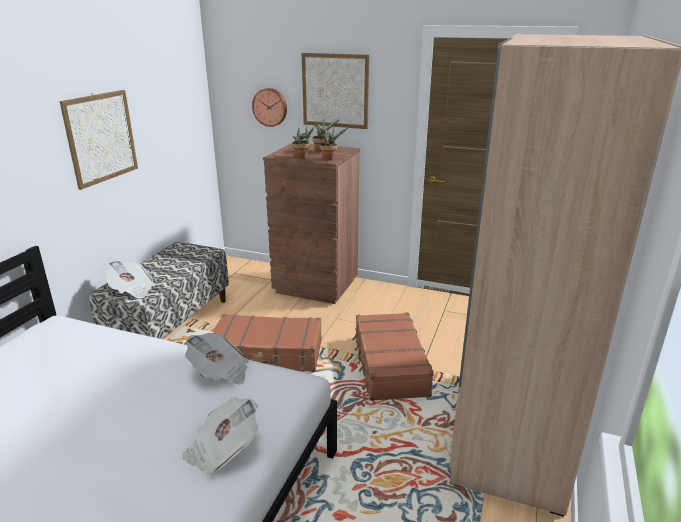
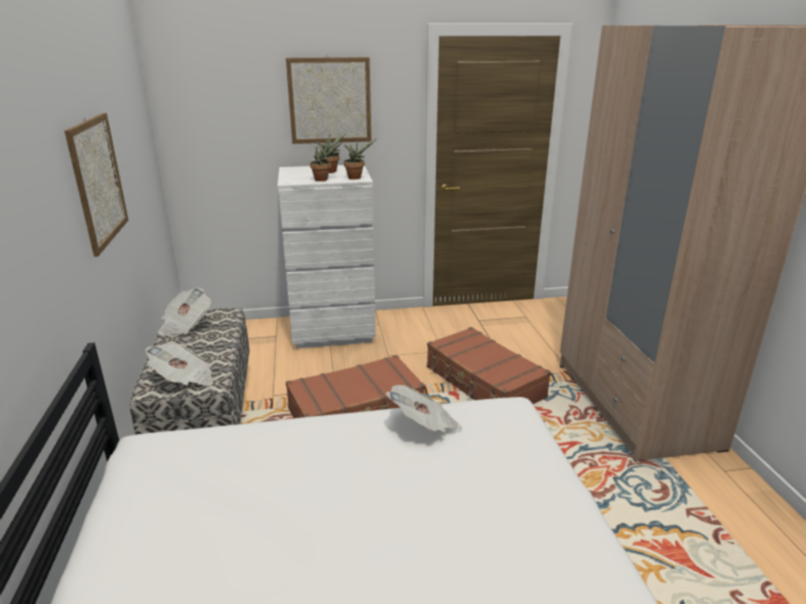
camera: 30 degrees left, 0 degrees up
newspaper [183,397,258,475] -> newspaper moved to [158,288,211,336]
wall clock [252,88,287,127] -> none
brown dresser [263,143,360,304] -> white dresser [278,165,376,349]

